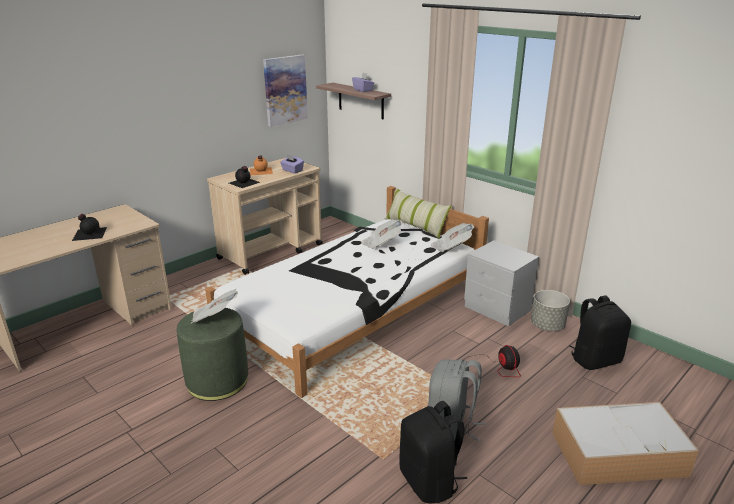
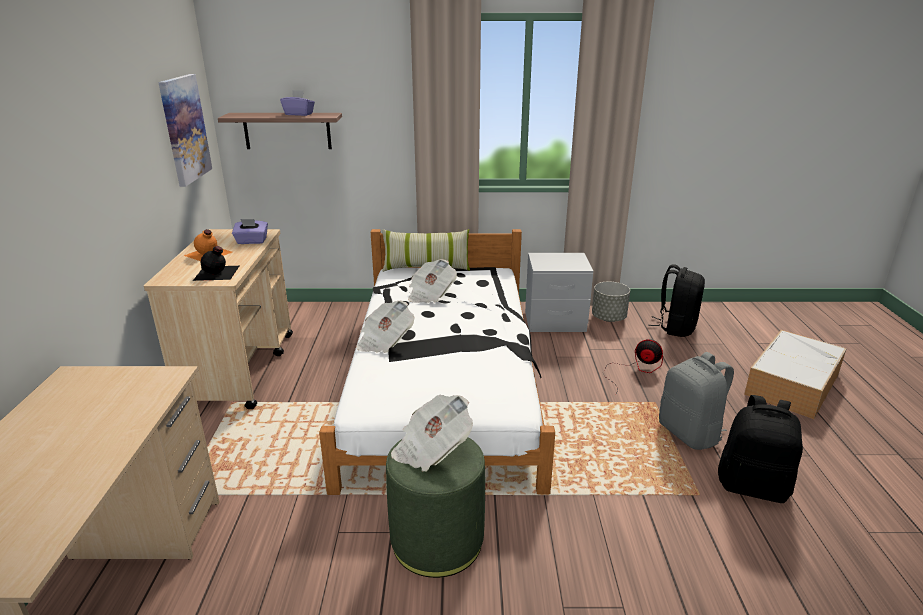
camera: 45 degrees left, 0 degrees up
black bottle [72,214,107,241] -> none
newspaper [431,223,474,252] -> newspaper moved to [356,301,414,353]

